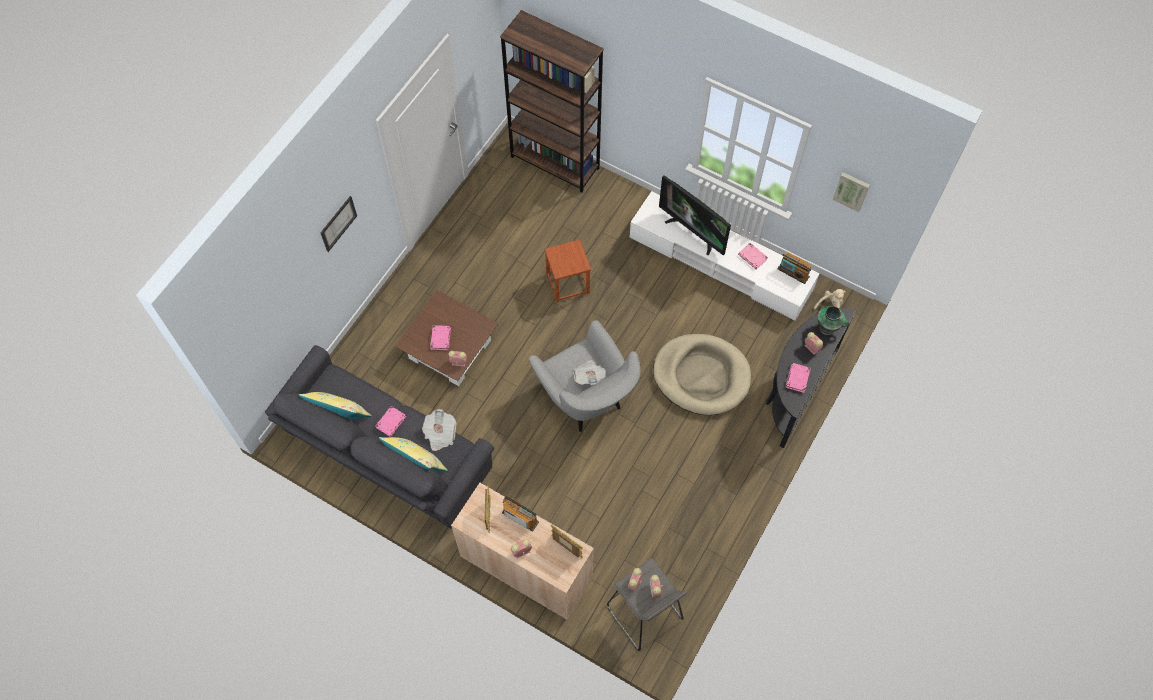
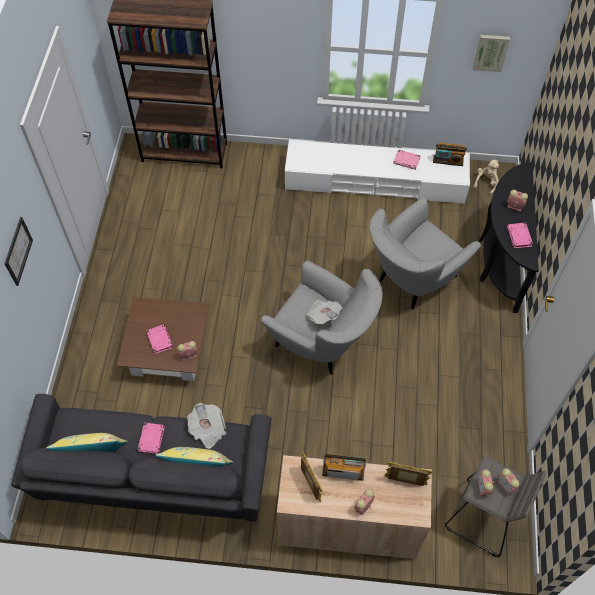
camera: 25 degrees left, 5 degrees down
brown stool [544,239,591,303] -> none
beige dog bed [653,334,751,415] -> grey armchair [370,198,481,309]
television [659,175,731,255] -> none
vase [818,306,850,335] -> none

